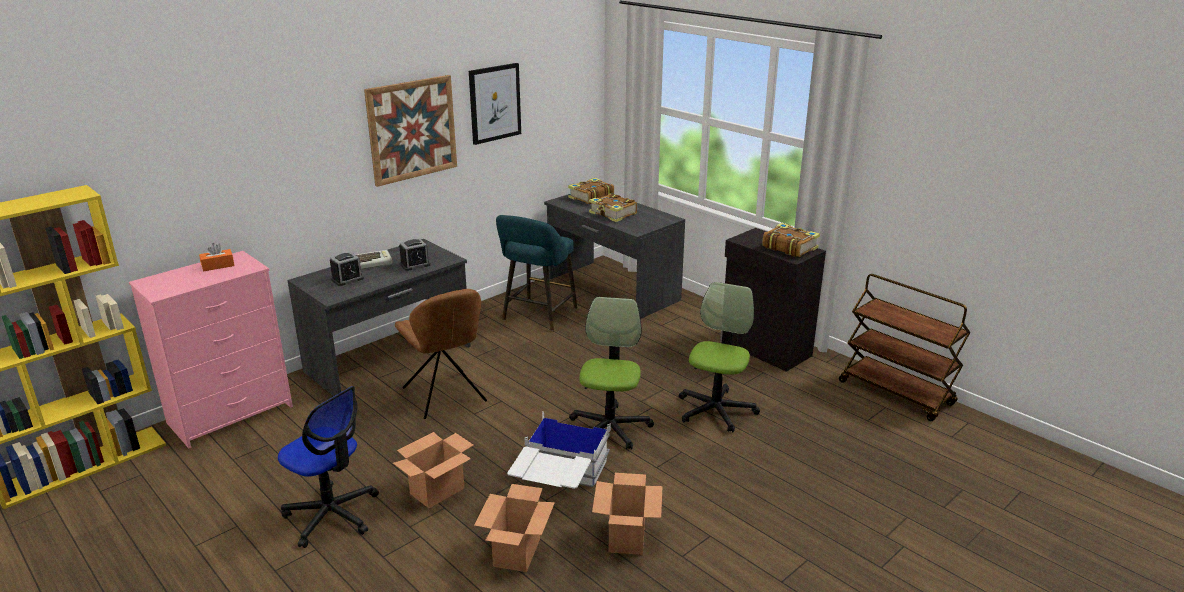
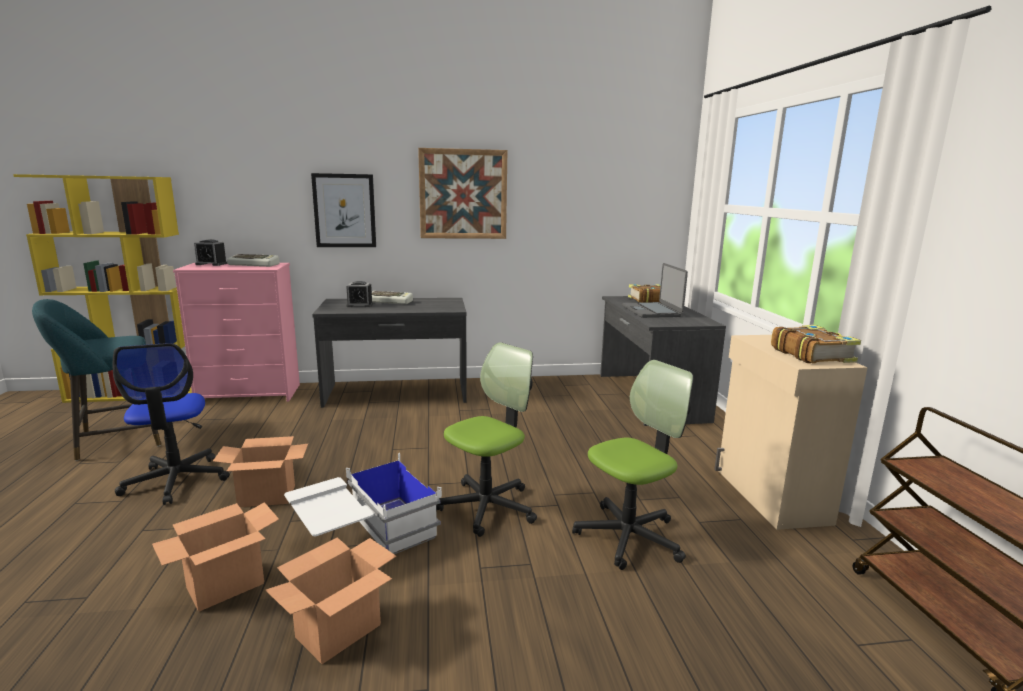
camera: 35 degrees right, 10 degrees down
orange tissue box [199,243,235,271] -> keyboard [227,254,279,267]
brown chair [395,289,487,419] -> none
alarm clock [399,239,430,271] -> alarm clock moved to [194,239,228,266]
picture [469,63,521,145] -> picture moved to [311,173,376,247]
turquoise stool [496,215,577,331] -> turquoise stool moved to [32,299,161,461]
book [589,194,637,222] -> laptop [622,263,688,318]
black cabinet [720,228,826,372] -> beige cabinet [714,335,868,530]

